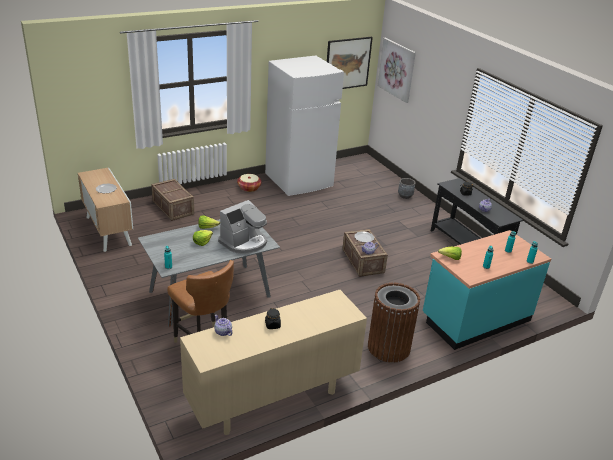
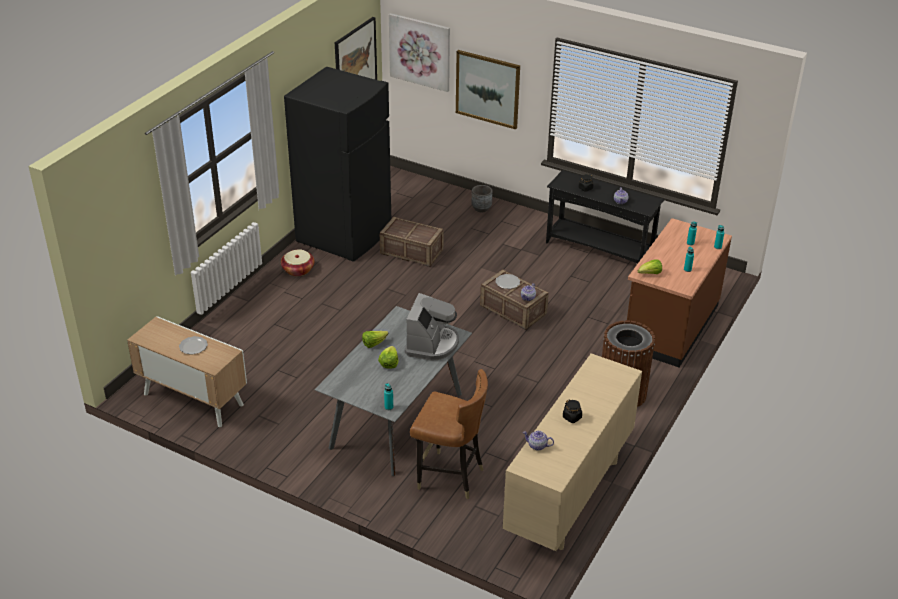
camera: 30 degrees left, 5 degrees up
crate [151,179,194,221] -> crate moved to [380,217,444,267]
white fridge [265,56,344,196] -> black fridge [284,67,391,262]
turquoise counter [423,230,551,350] -> brown counter [627,218,732,367]
none -> picture [456,50,520,130]

